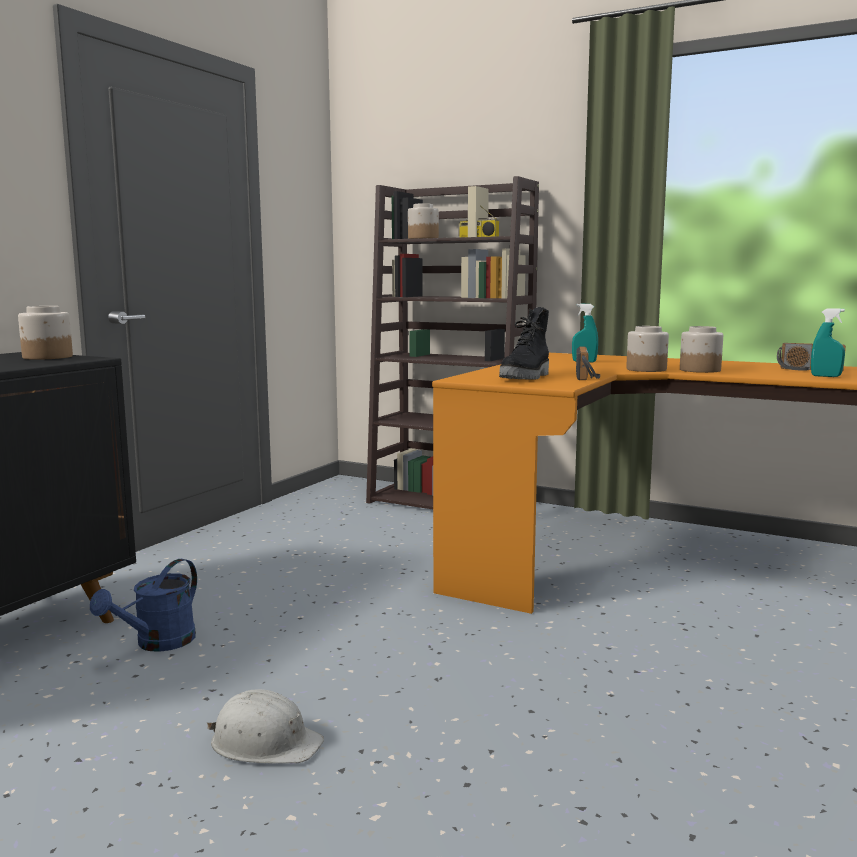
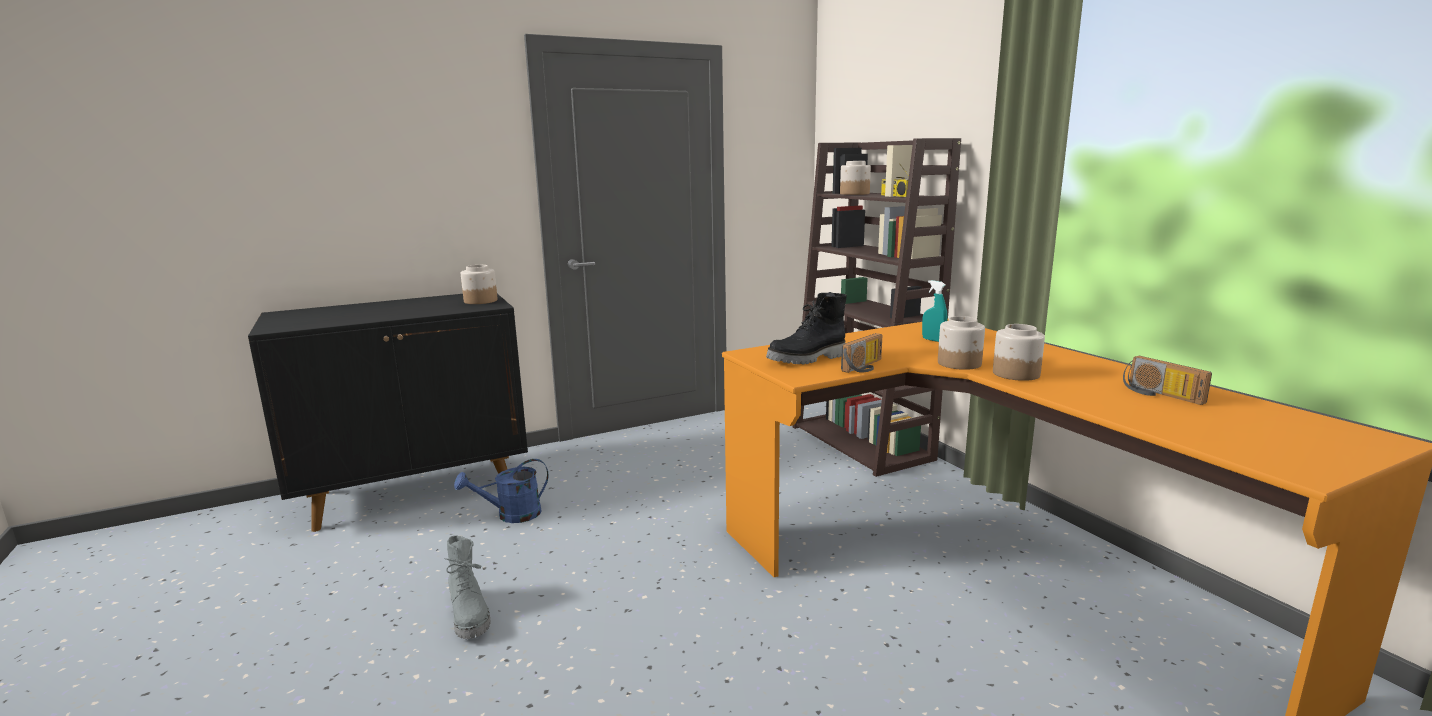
camera: 35 degrees right, 5 degrees up
white hard hat [207,689,324,763] -> grey boot [445,535,491,639]
turquoise spray bottle [811,308,845,377] -> none

